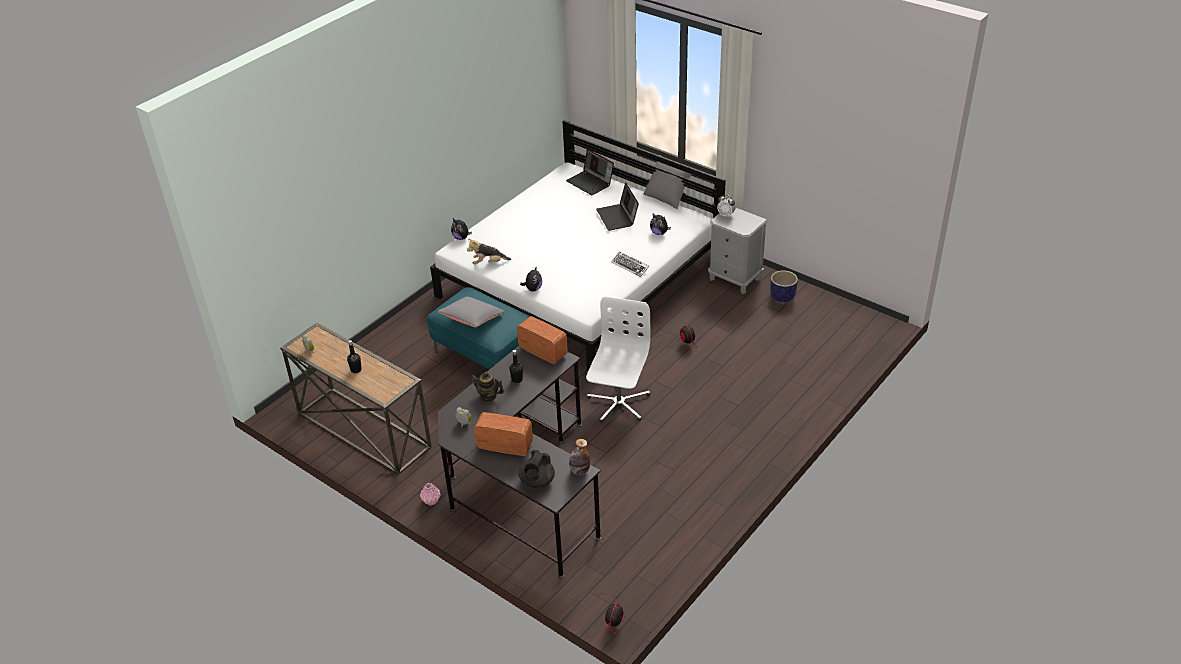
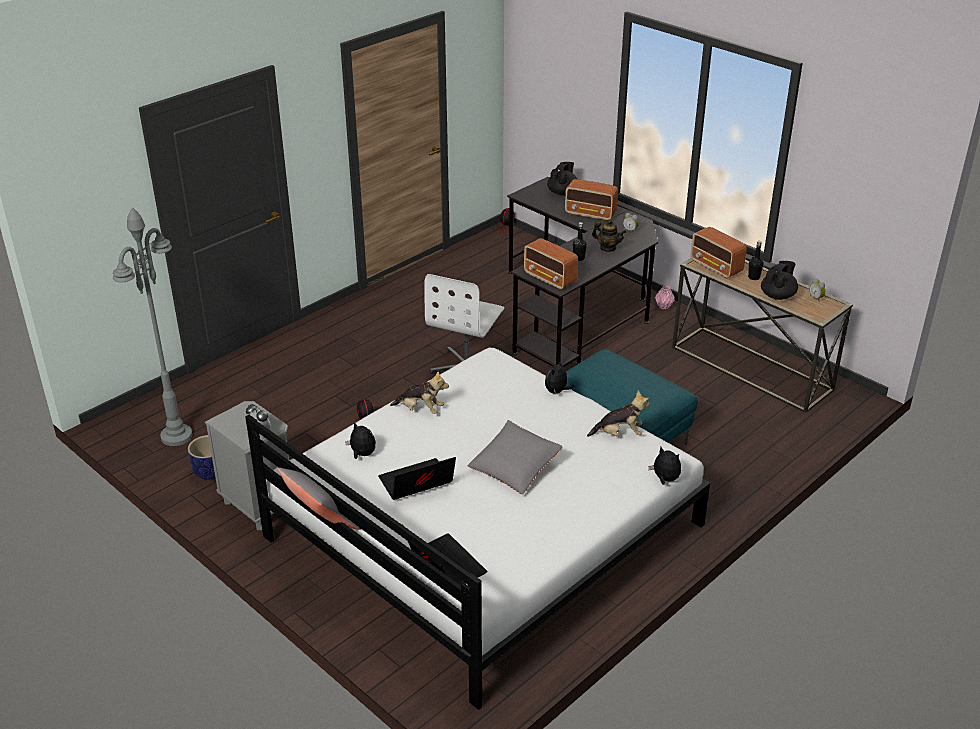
camera: 175 degrees left, 5 degrees down
grey pillow [437,296,505,327] -> grey pillow moved to [468,420,563,495]
bottle [569,439,590,475] -> none
laptop [596,183,639,231] -> laptop turned 105 degrees counterclockwise [378,457,456,500]
keyboard [611,251,649,277] -> plush toy [390,371,449,414]
none -> grey floor lamp [113,207,192,446]
none -> radio [691,227,746,279]
none -> black teapot [761,261,798,300]

